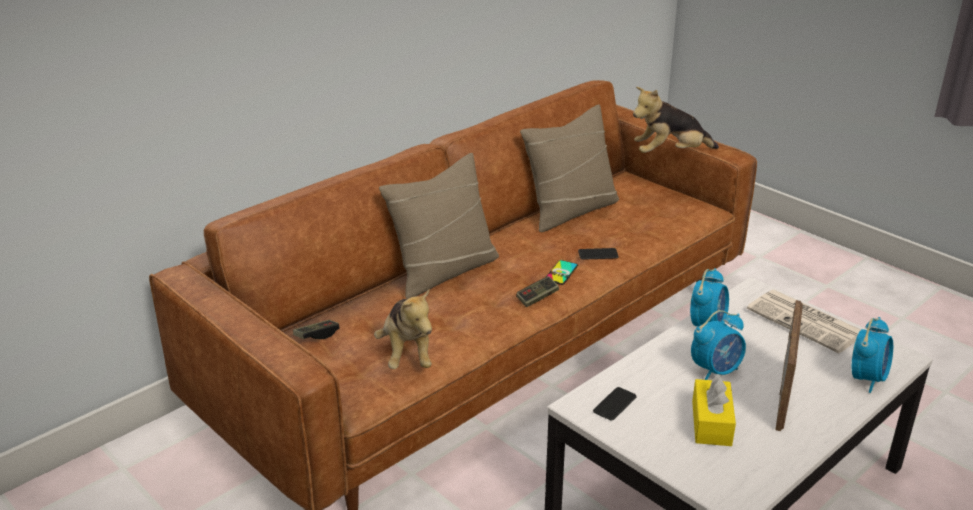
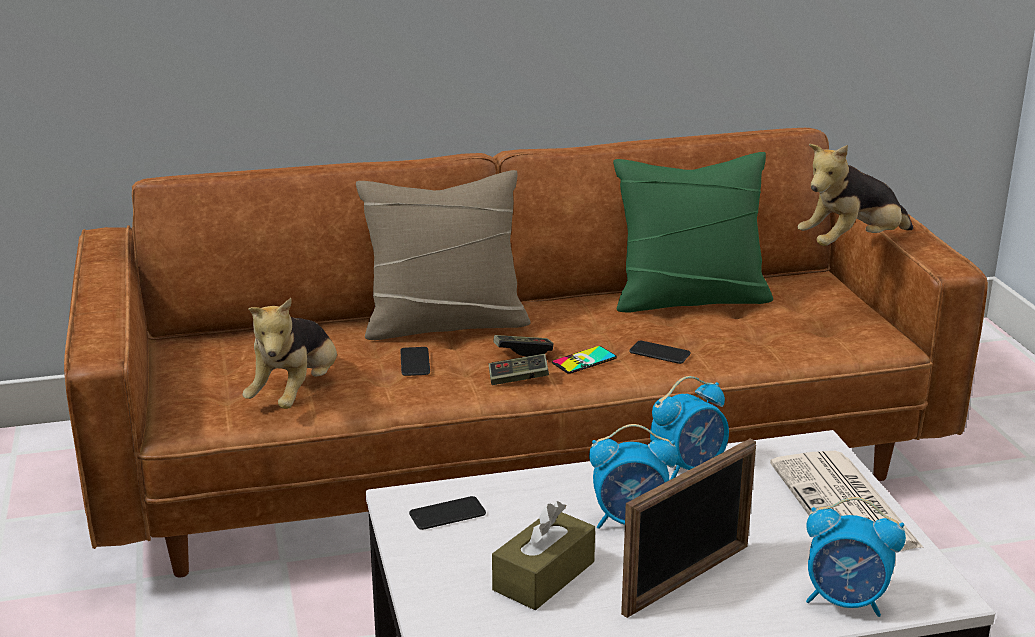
camera: 30 degrees right, 5 degrees down
game controller [293,320,339,339] -> game controller moved to [494,335,553,357]
beige pillow [520,104,619,232] -> green pillow [613,152,773,312]
plush toy [633,87,719,153] -> plush toy turned 45 degrees counterclockwise [797,144,913,246]
yellow tissue box [692,374,736,446] -> brown tissue box [492,501,595,610]
alarm clock [852,317,893,393] -> alarm clock turned 45 degrees clockwise [806,497,906,617]
none -> phone [400,347,430,376]

